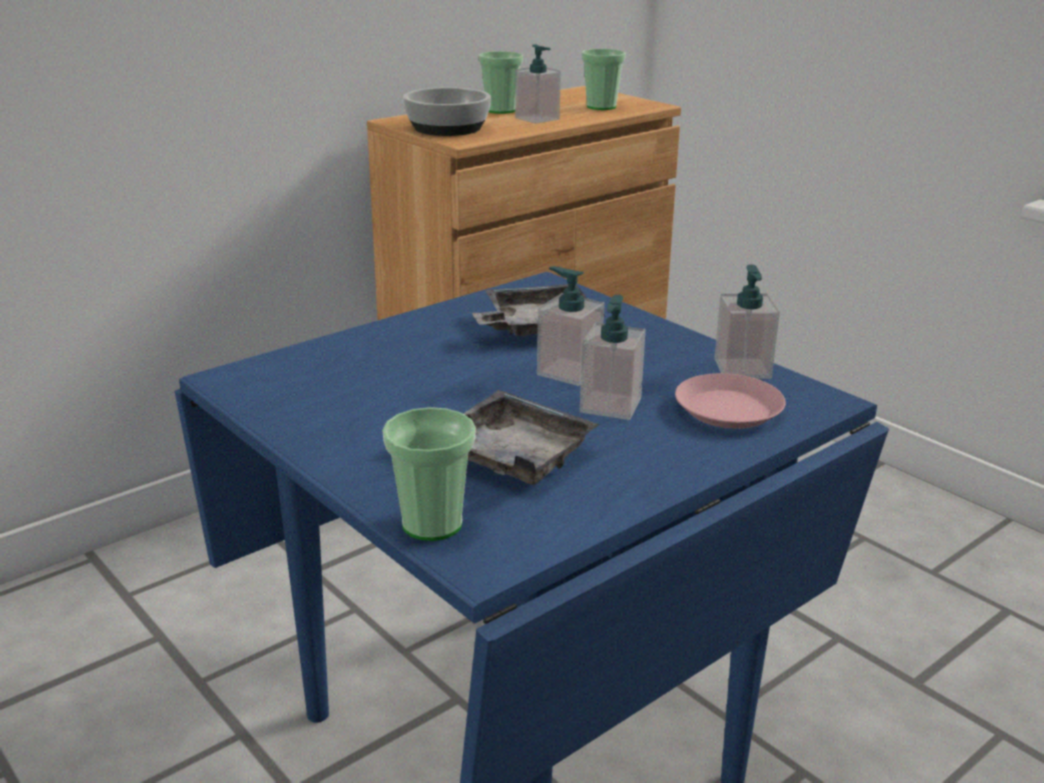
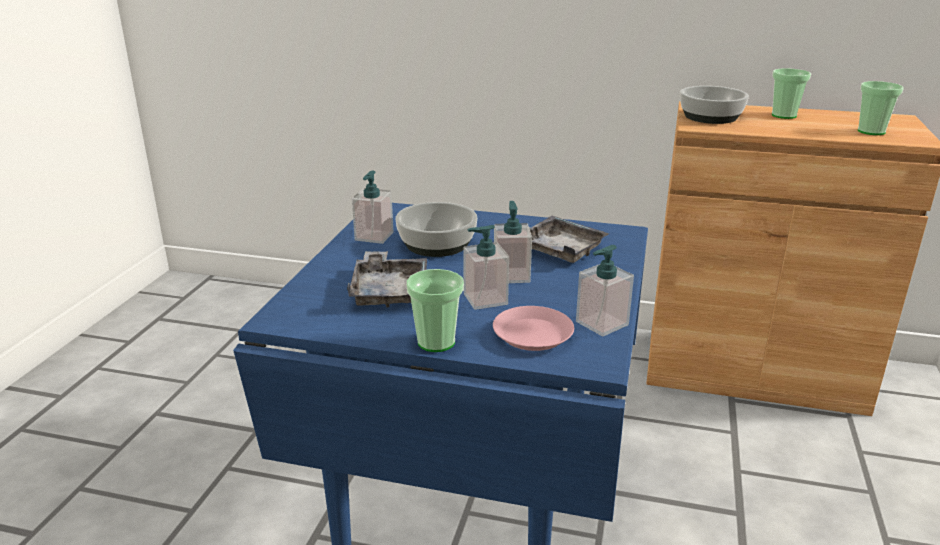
camera: 55 degrees right, 0 degrees up
cup [382,407,476,541] -> cup moved to [406,269,464,352]
soap dispenser [515,44,561,124] -> soap dispenser moved to [352,171,393,244]
none -> bowl [395,202,477,257]

